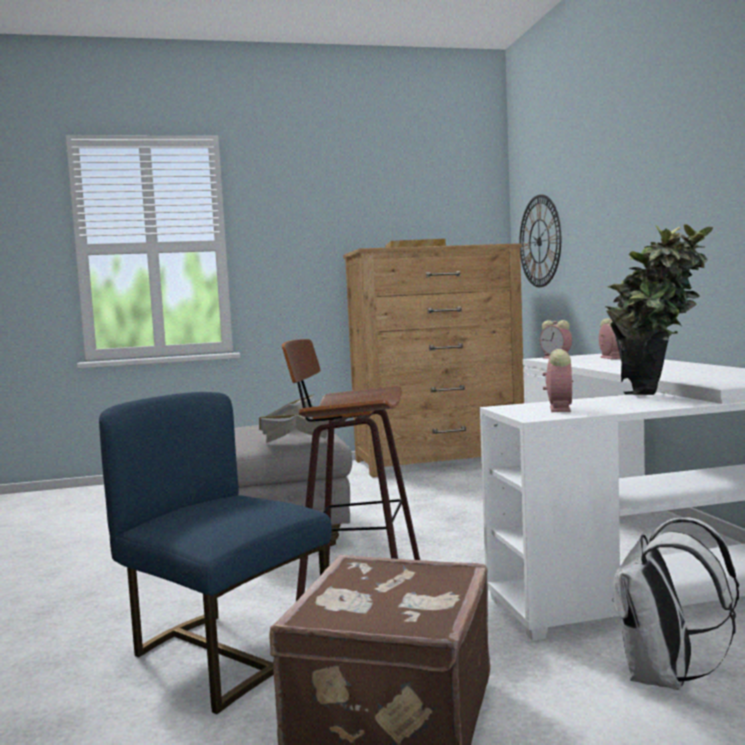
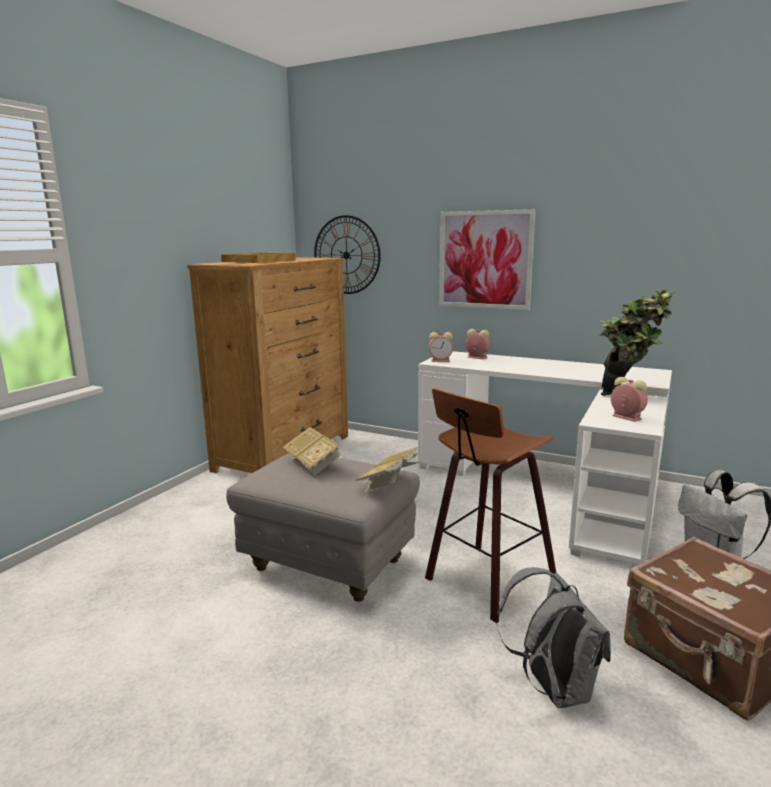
camera: 50 degrees left, 10 degrees up
blue chair [99,392,332,714] -> grey backpack [496,567,611,708]
none -> picture [439,209,535,310]

